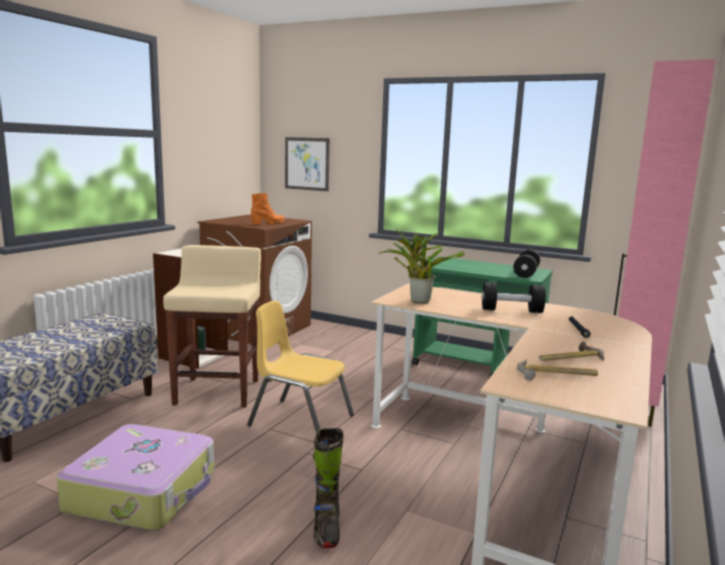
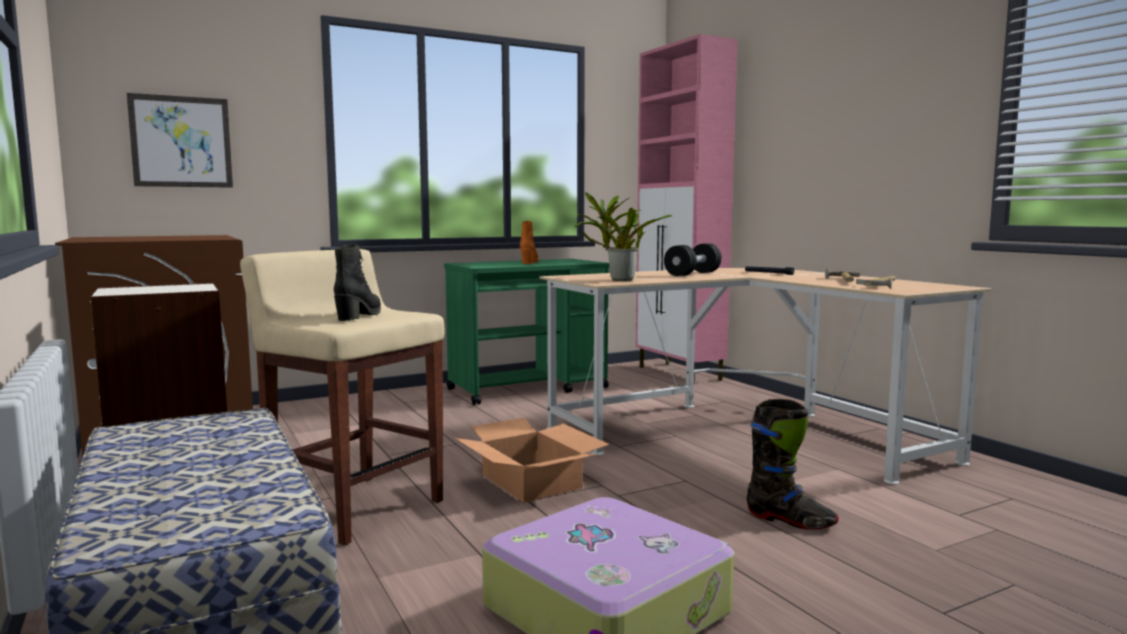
camera: 55 degrees left, 5 degrees down
yellow chair [247,301,354,432] -> cardboard box [455,418,609,503]
orange boot [251,193,285,224] -> orange boot moved to [520,221,539,264]
black dumbbell [513,249,540,278] -> none
none -> black boot [334,244,381,321]

